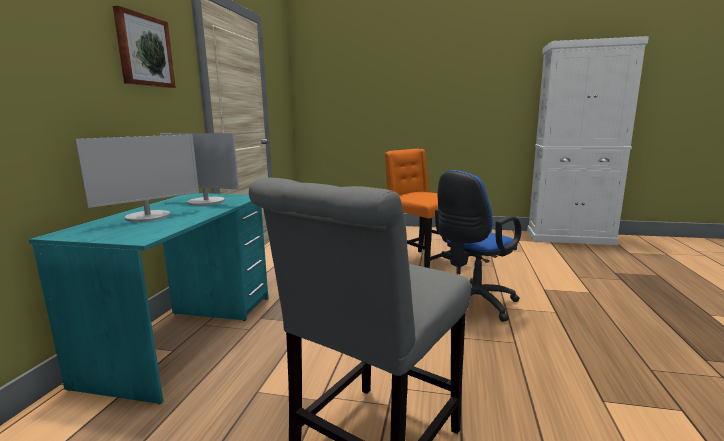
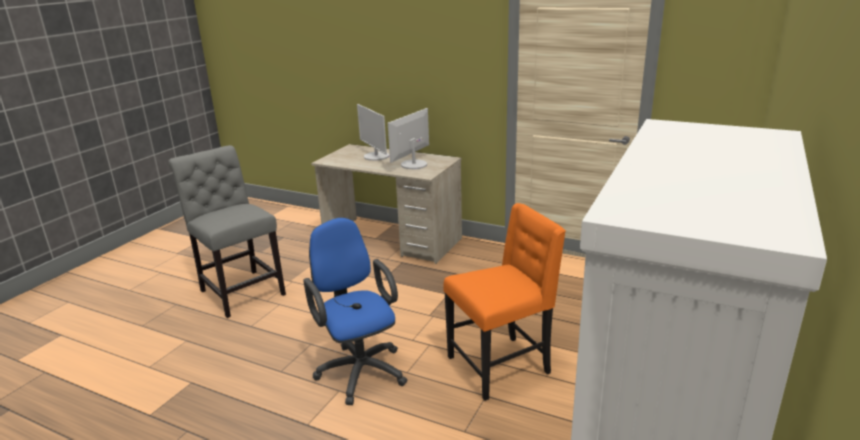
camera: 105 degrees right, 10 degrees up
turquoise desk [29,193,268,404] -> beige desk [311,144,462,264]
picture [113,6,176,88] -> none

